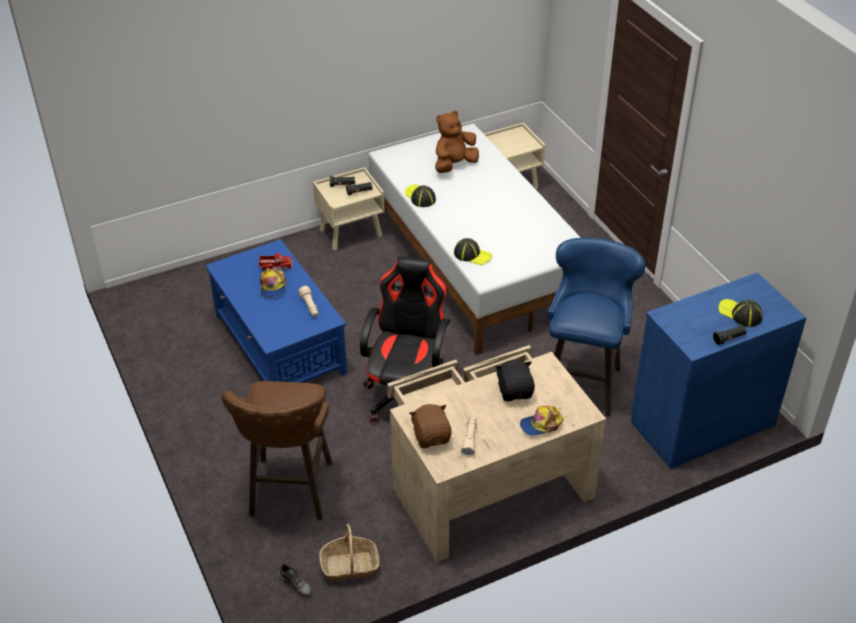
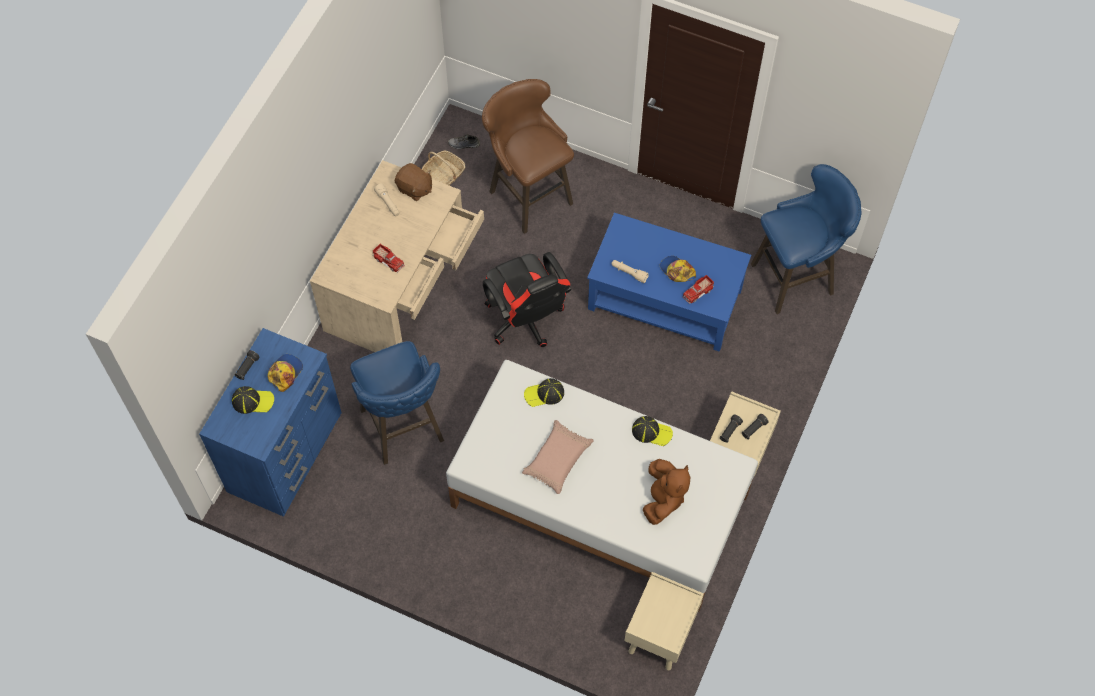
camera: 140 degrees right, 20 degrees up
black plush toy [495,360,535,401] -> toy truck [373,244,405,273]
cap [520,406,564,436] -> cap moved to [267,354,303,392]
none -> beige pillow [522,420,594,494]
none -> blue stool [751,164,861,314]

